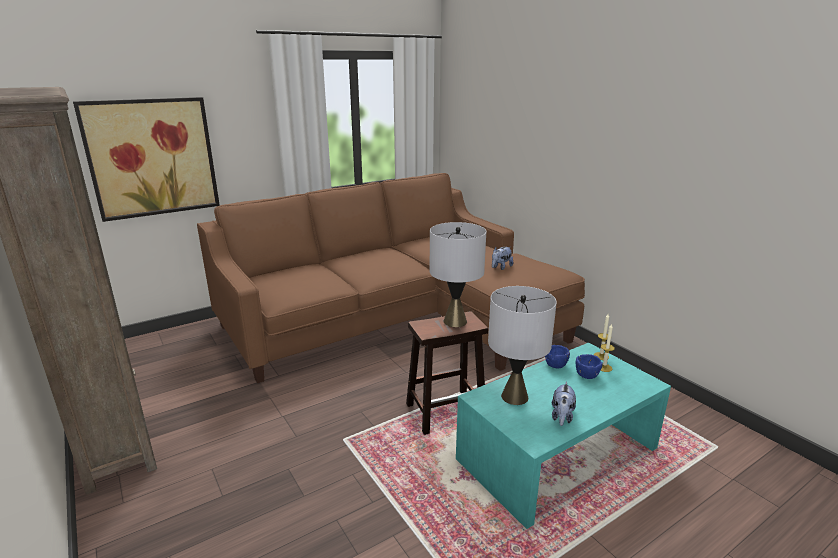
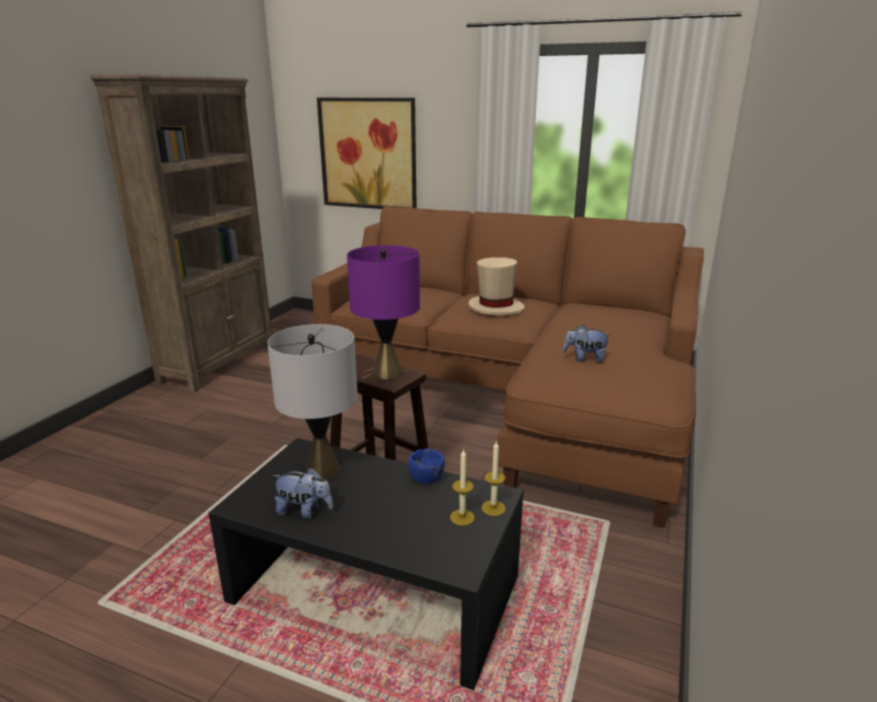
camera: 55 degrees right, 0 degrees up
grey table lamp [430,222,486,327] -> purple table lamp [347,245,420,379]
turquoise coffee table [456,343,671,529] -> black coffee table [208,438,524,690]
plush toy [552,381,576,426] -> plush toy turned 150 degrees counterclockwise [272,467,333,519]
blue bowl [576,354,603,379] -> none
none -> beige hat [469,257,525,315]

